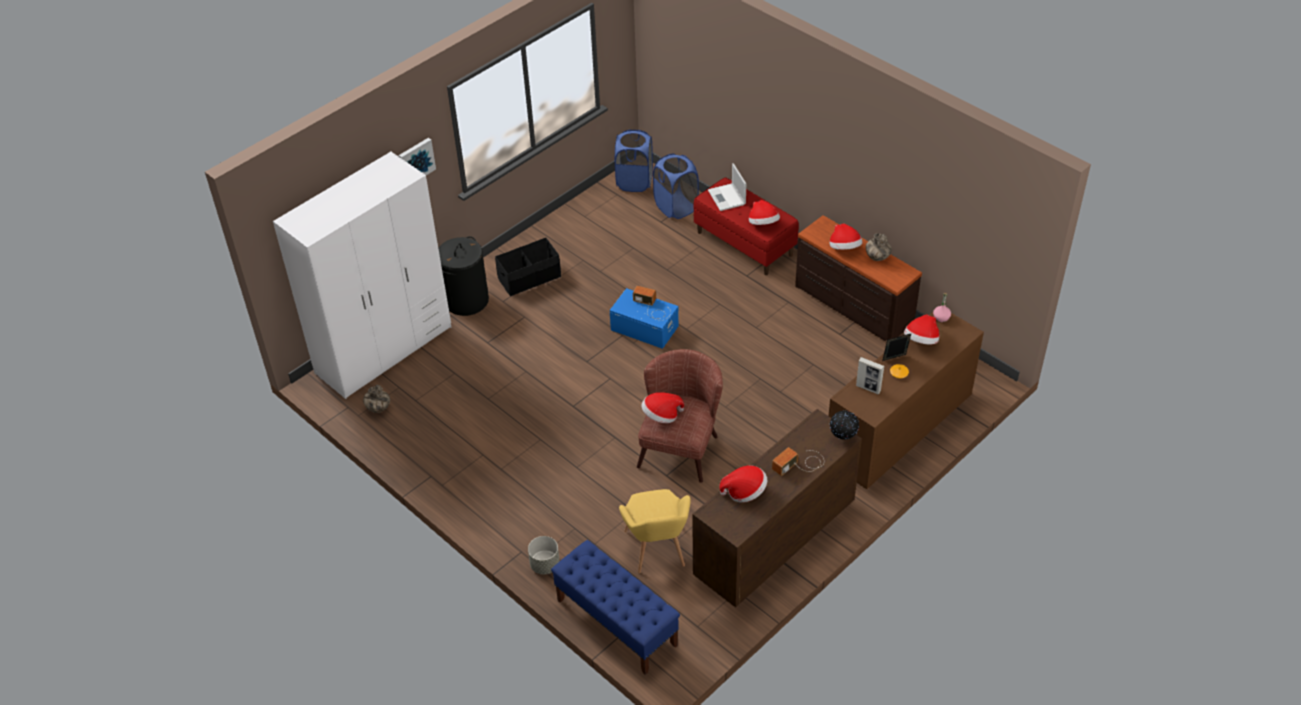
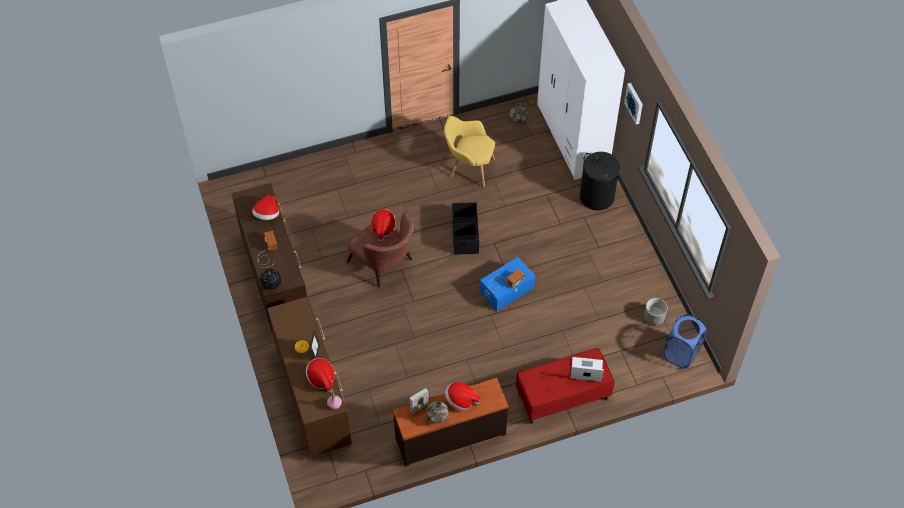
camera: 115 degrees right, 10 degrees up
black storage box [495,238,561,296] -> black storage box moved to [452,202,479,254]
grey planter [528,536,560,574] -> grey planter moved to [644,298,667,325]
blue bench [551,540,680,675] -> none
yellow armchair [619,489,691,573] -> yellow armchair moved to [444,116,495,188]
blue laundry basket [653,153,699,219] -> none
hat [749,200,780,225] -> none
picture frame [856,357,884,395] -> picture frame moved to [409,388,429,414]

